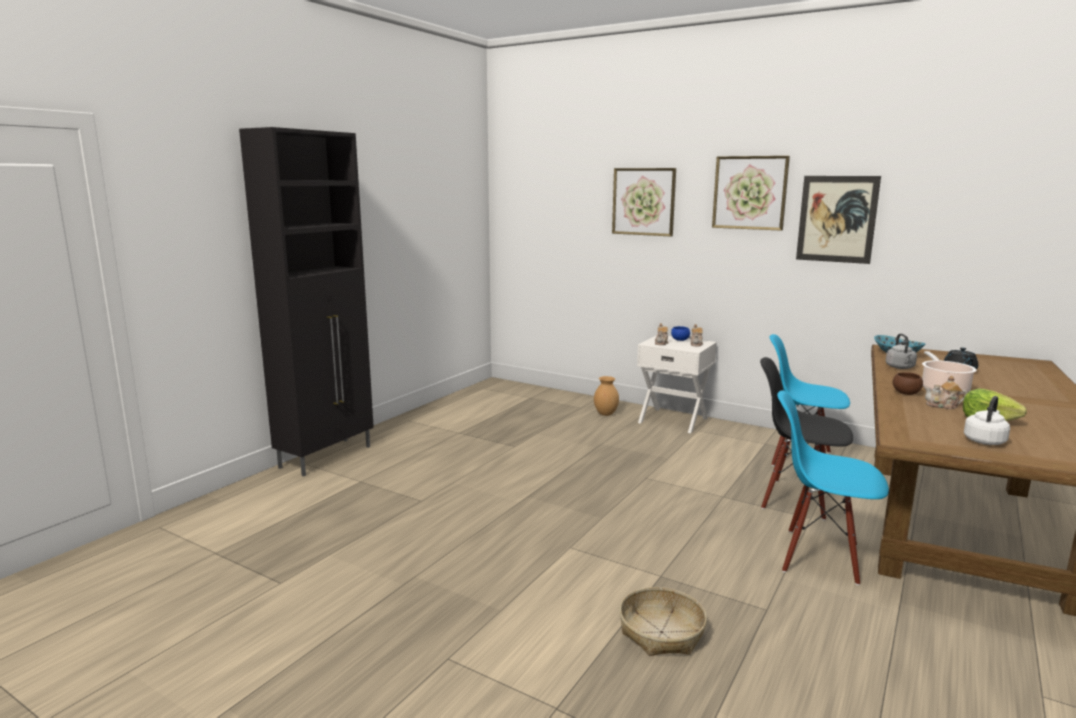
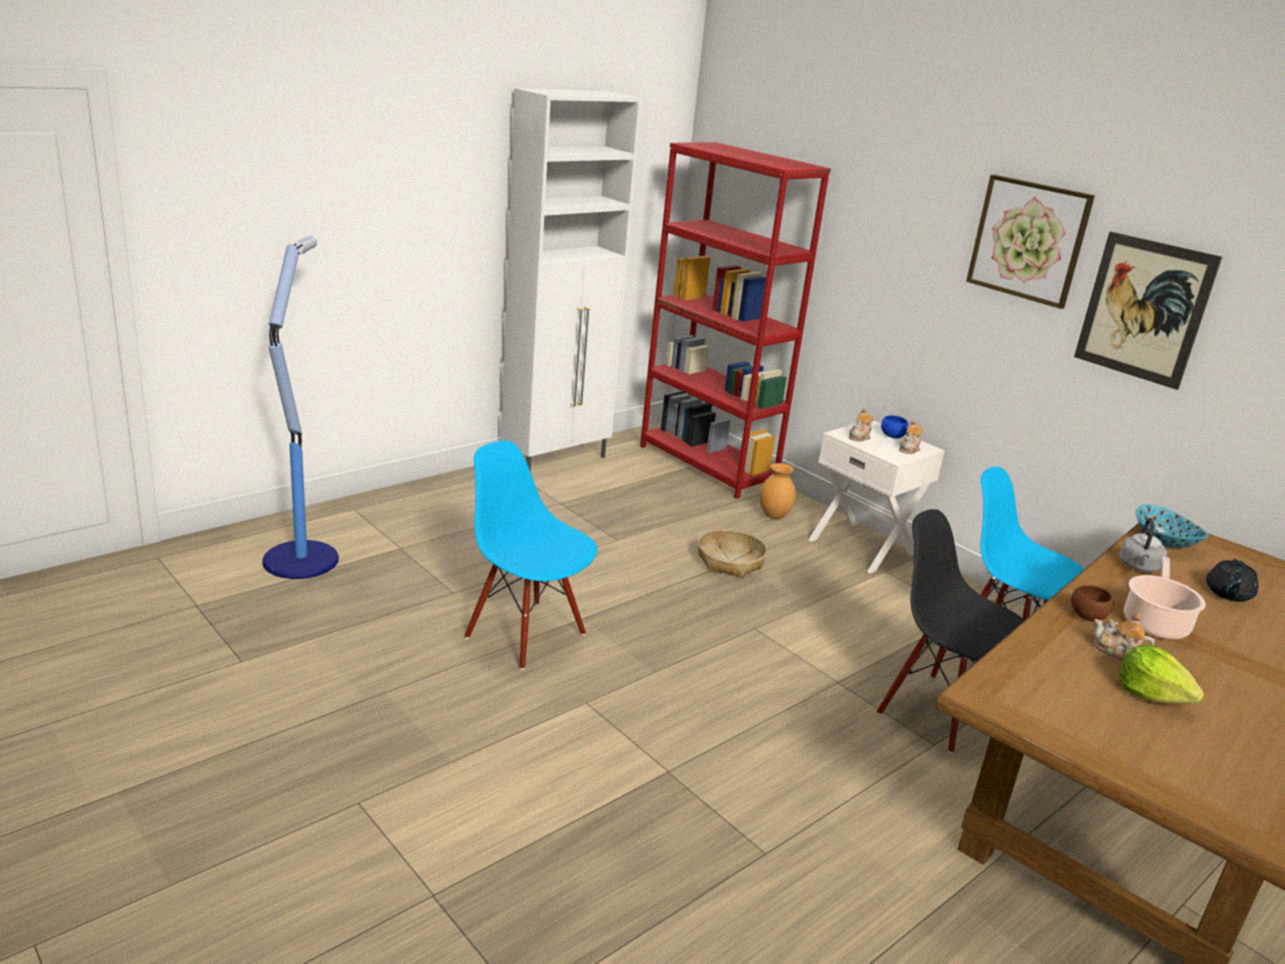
camera: 15 degrees right, 10 degrees up
black cabinet [239,127,374,477] -> none
picture [612,168,676,236] -> none
basket [619,587,707,656] -> basket moved to [698,529,767,578]
blue chair [777,390,889,585] -> blue chair moved to [464,440,597,670]
white kettle [964,396,1010,445] -> none
none -> floor lamp [262,236,339,579]
none -> white cabinet [500,88,642,472]
none -> red bookcase [640,142,831,499]

